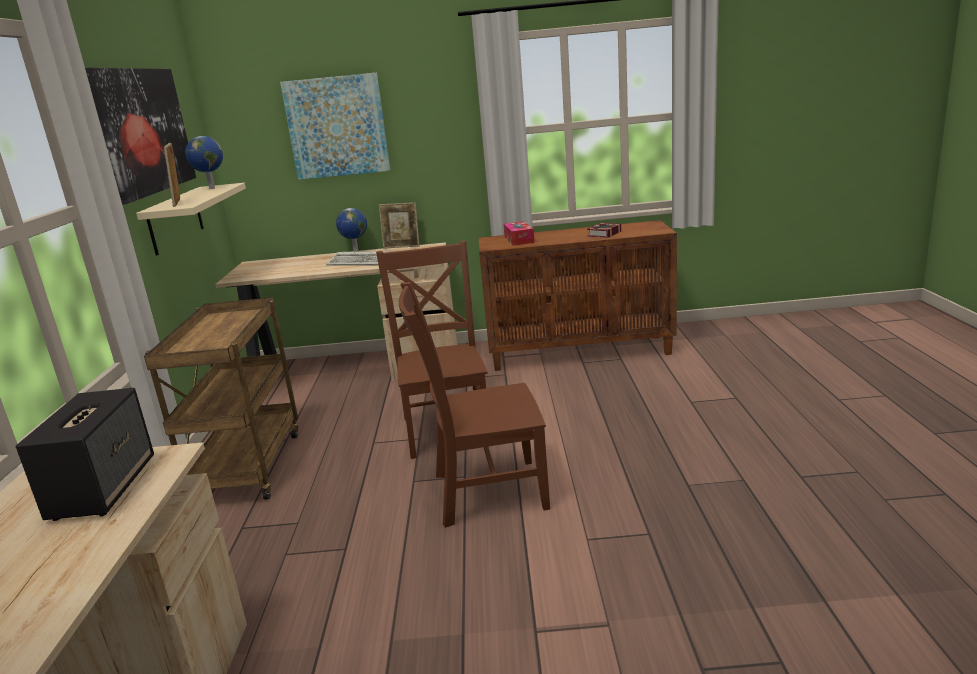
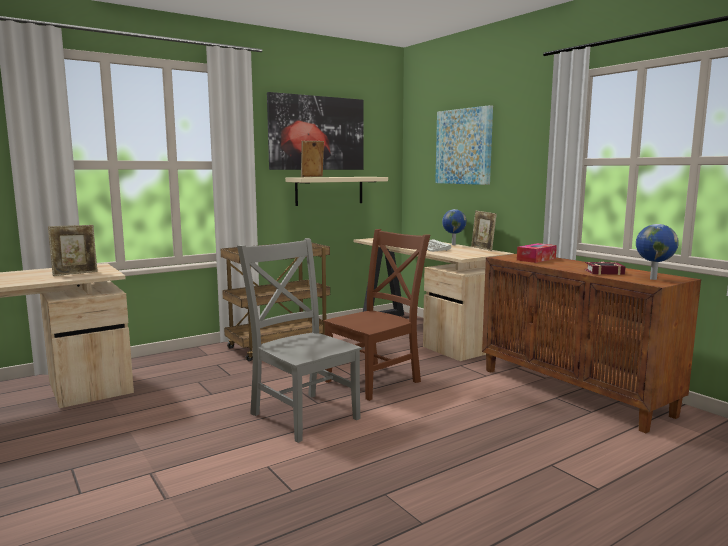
camera: 55 degrees right, 10 degrees down
speaker [16,388,154,521] -> picture frame [48,225,98,276]
globe [185,136,223,189] -> globe moved to [636,224,679,280]
brown chair [399,282,550,528] -> grey chair [237,238,362,443]

